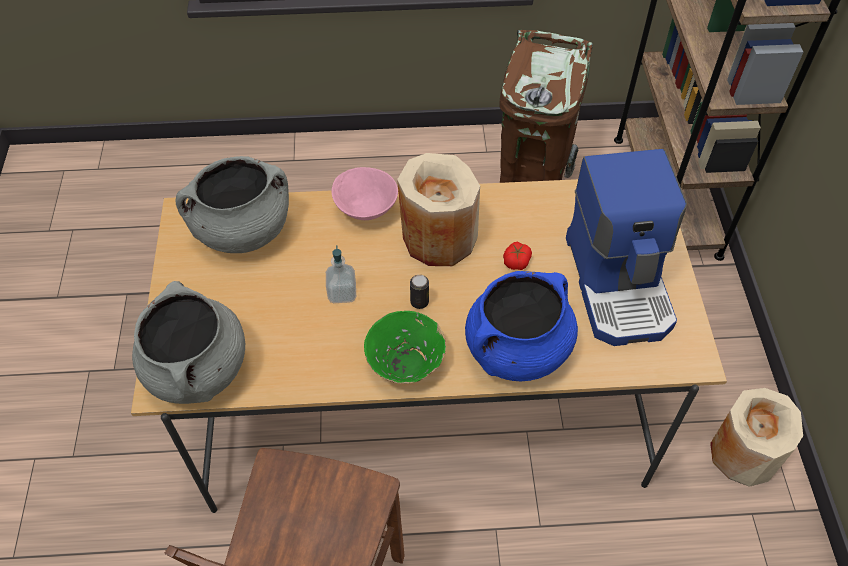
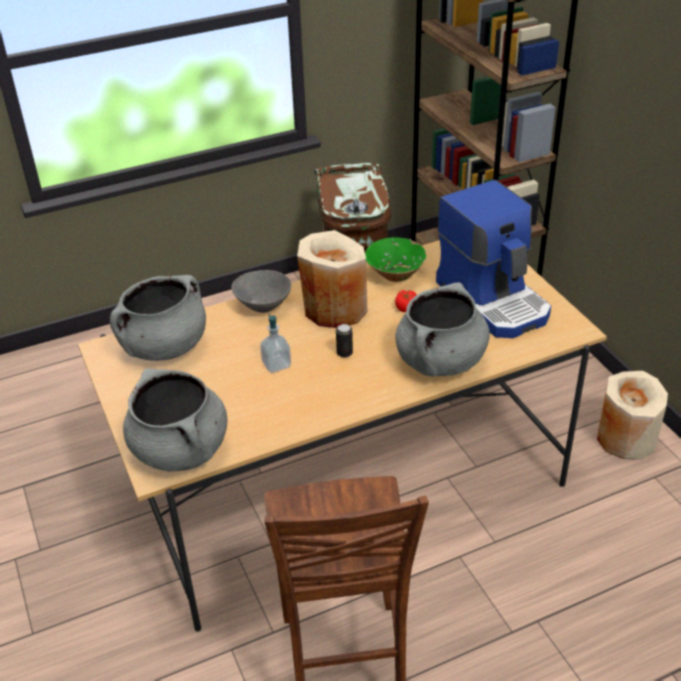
camera: 20 degrees left, 15 degrees down
pink bowl [332,167,398,220] -> grey bowl [232,270,291,313]
green bowl [364,311,446,384] -> green bowl moved to [365,237,426,282]
blue cooking pot [465,271,578,381] -> grey cooking pot [395,282,490,376]

